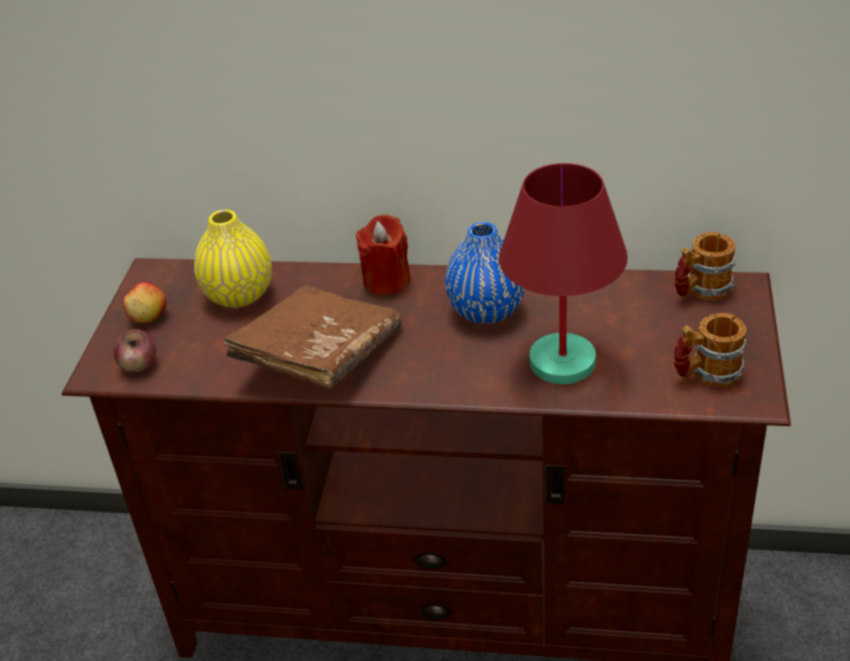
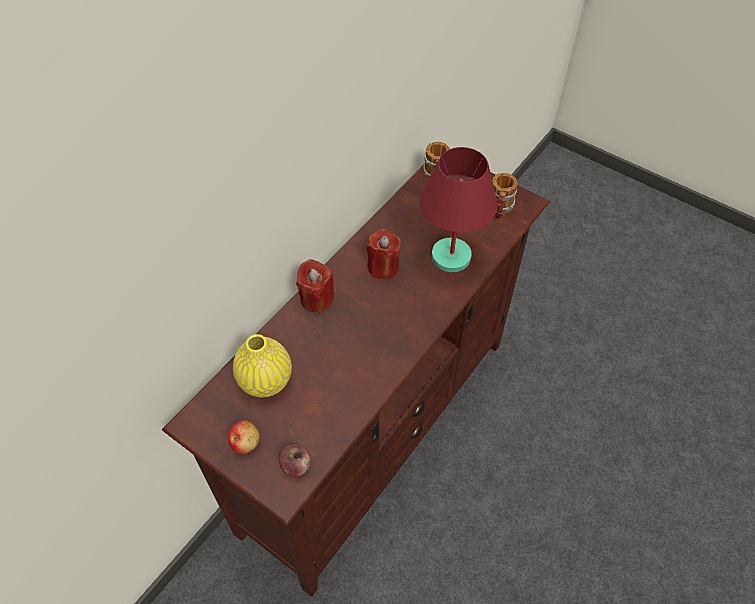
camera: 65 degrees left, 15 degrees up
brown book [223,285,402,388] -> none
blue vase [445,222,525,324] -> red candle [366,229,401,279]

